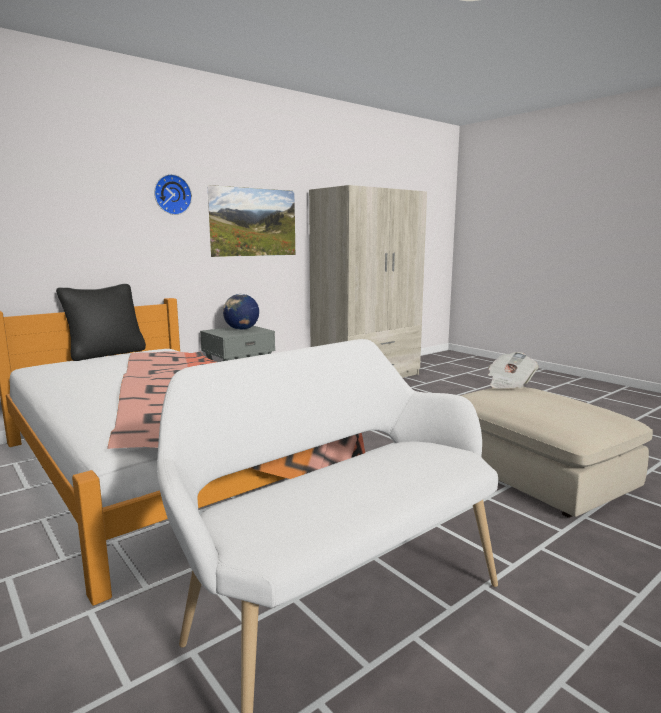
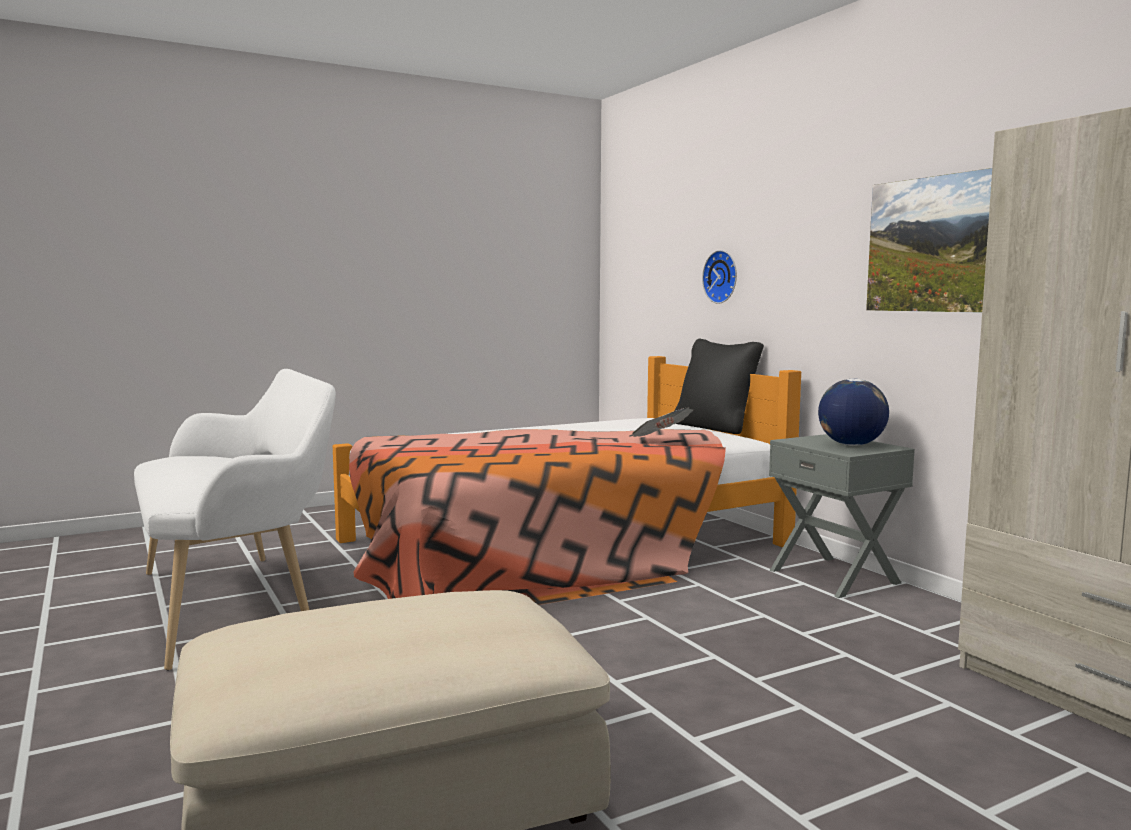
camera: 100 degrees right, 5 degrees down
wall clock [154,174,192,215] -> wall clock moved to [702,250,737,304]
newspaper [488,352,539,389] -> newspaper moved to [629,407,693,437]

